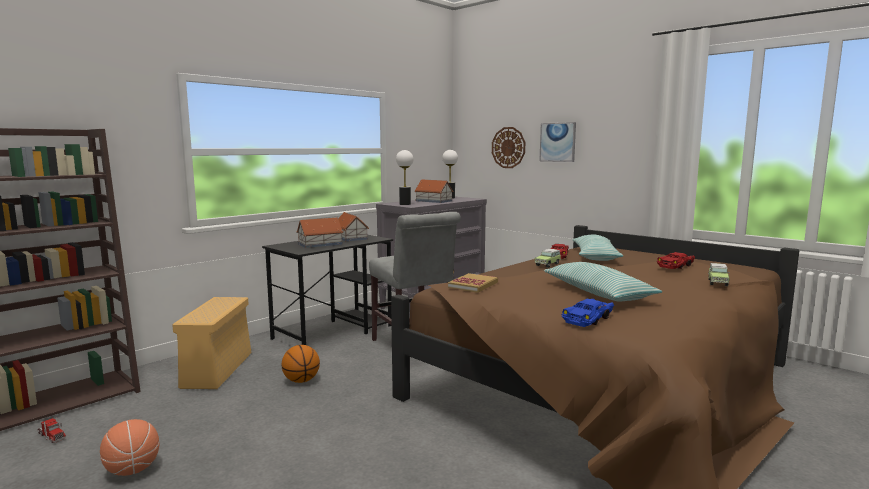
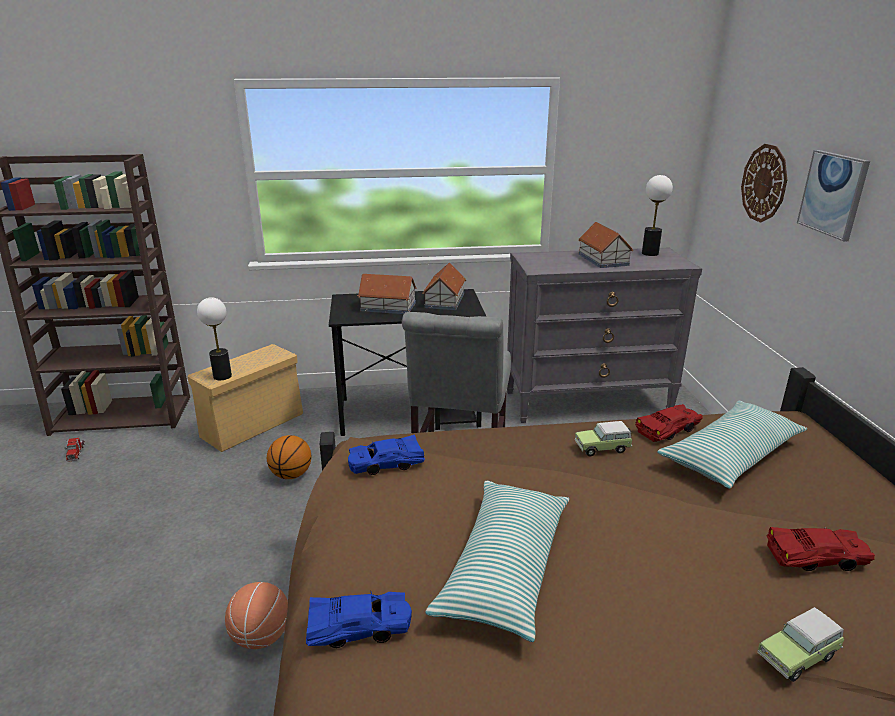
camera: 40 degrees right, 15 degrees up
basketball [100,419,159,476] -> basketball moved to [225,582,288,649]
table lamp [396,150,413,205] -> table lamp moved to [197,297,232,380]
book [448,273,498,293] -> blue toy car [348,435,425,475]

